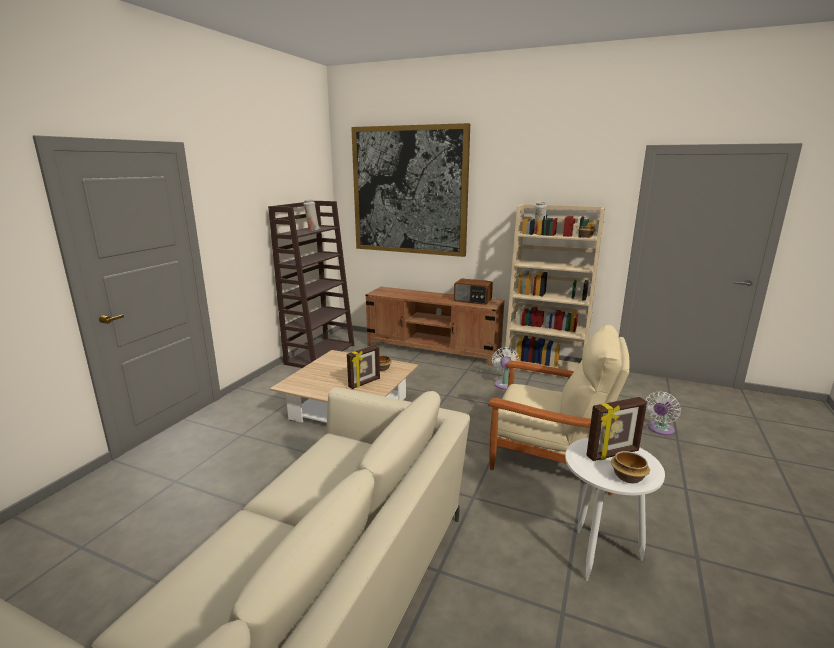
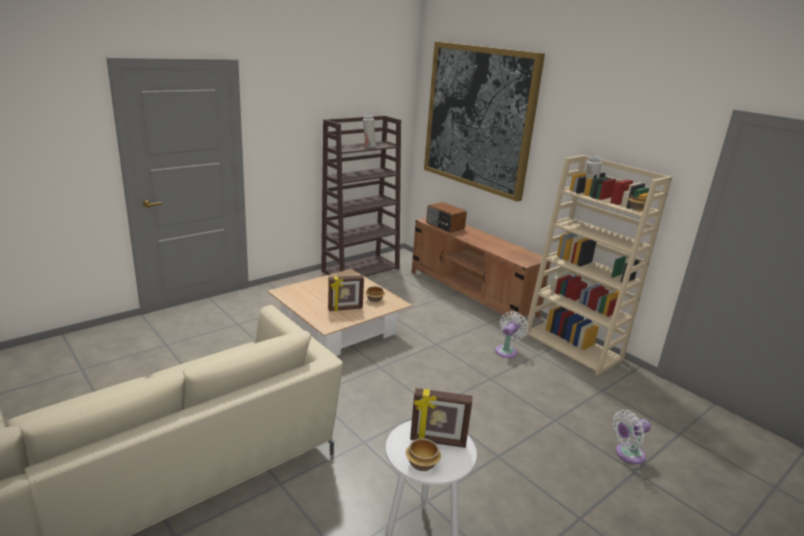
camera: 25 degrees right, 5 degrees up
radio [454,279,493,305] -> radio moved to [426,202,467,233]
beige armchair [488,325,630,495] -> none

